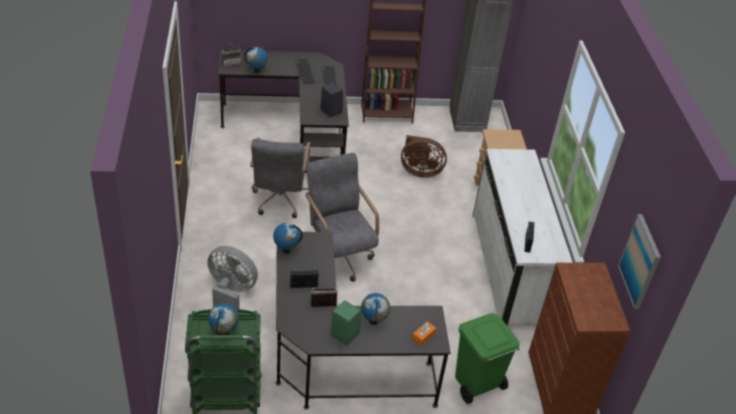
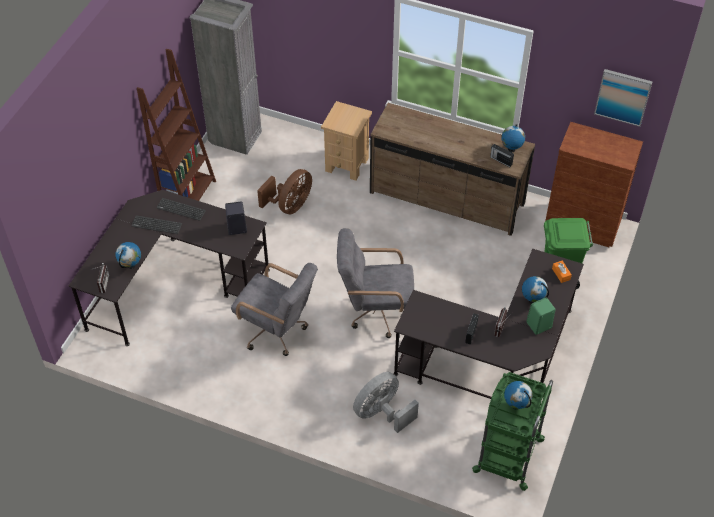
camera: 60 degrees left, 10 degrees up
globe [273,223,303,254] -> globe moved to [501,124,525,152]
white dresser [473,149,573,326] -> brown dresser [370,103,535,236]

